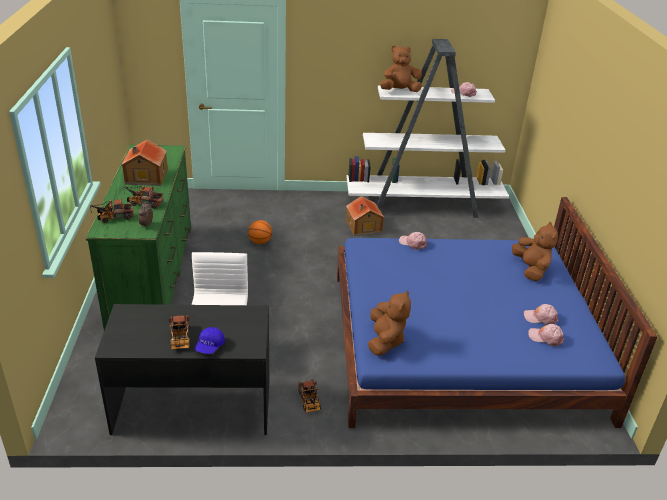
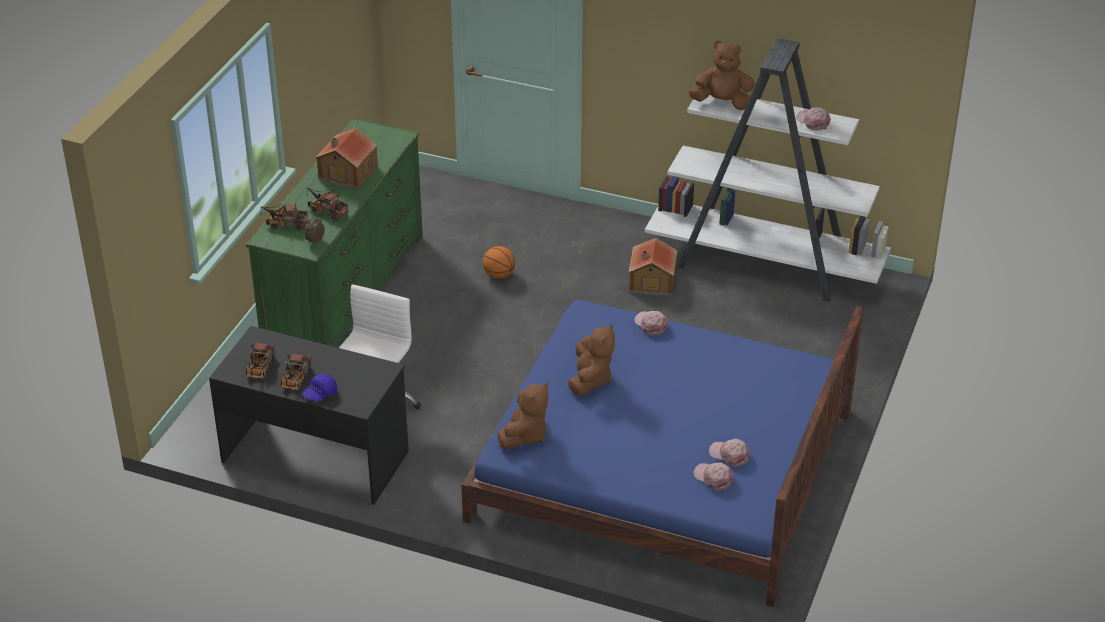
camera: 25 degrees right, 5 degrees up
toy truck [298,379,321,412] -> toy truck moved to [246,343,275,378]
brown plush toy [512,222,558,281] -> brown plush toy moved to [568,323,615,395]

